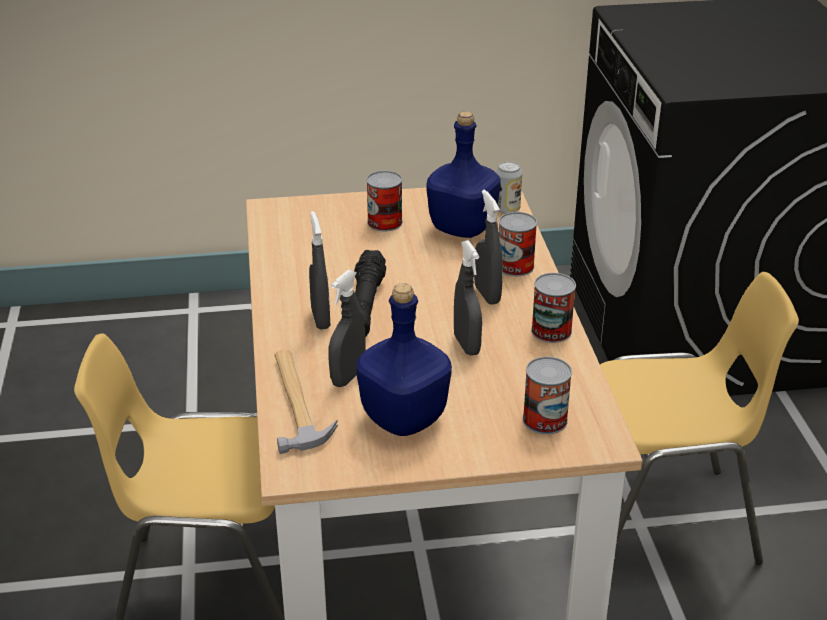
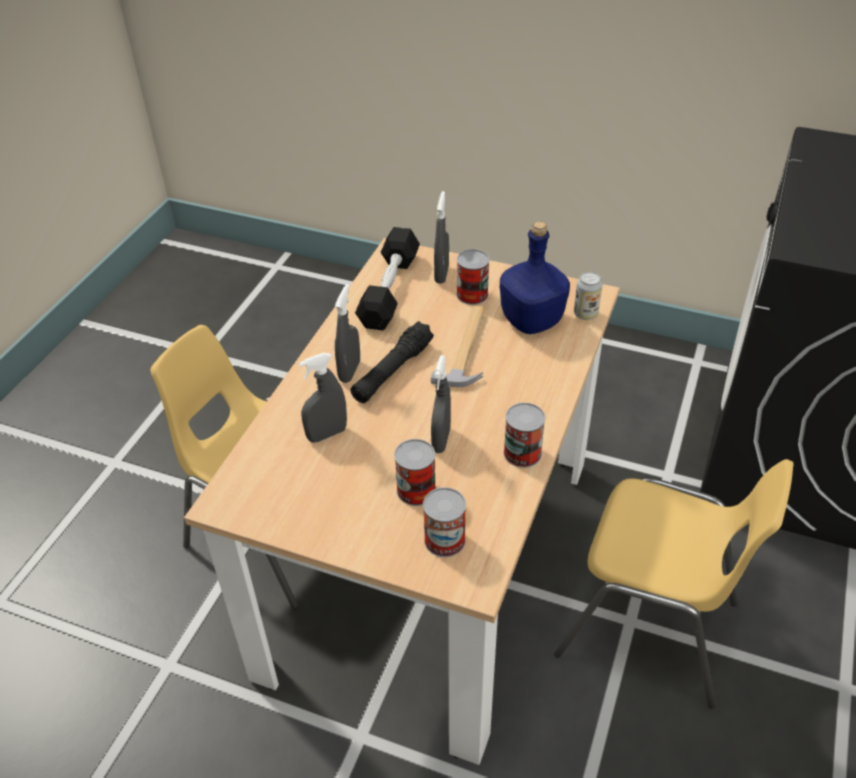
camera: 30 degrees right, 10 degrees up
hammer [274,350,338,454] -> hammer moved to [431,306,485,387]
blue bottle [356,283,452,436] -> none
grey spray bottle [474,190,503,305] -> grey spray bottle moved to [434,191,449,284]
can [499,212,537,276] -> can moved to [394,439,436,506]
none -> black dumbbell [355,227,420,330]

